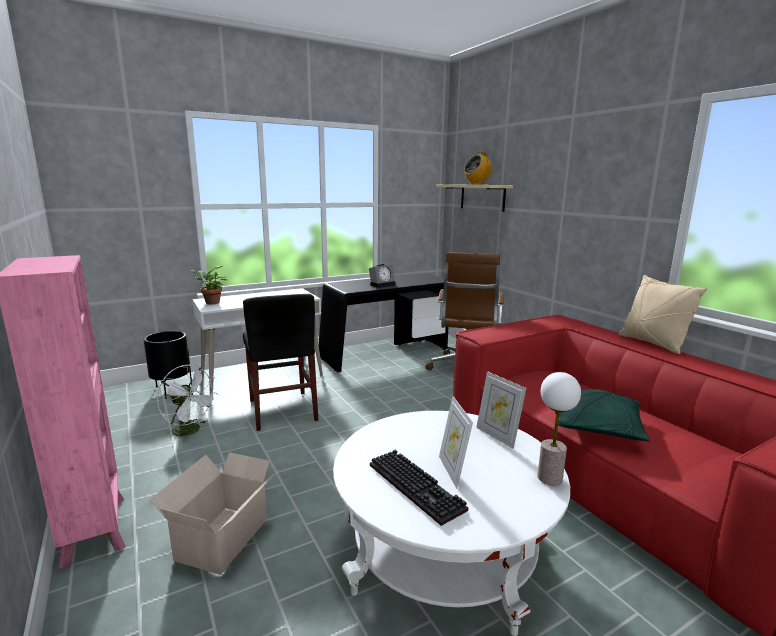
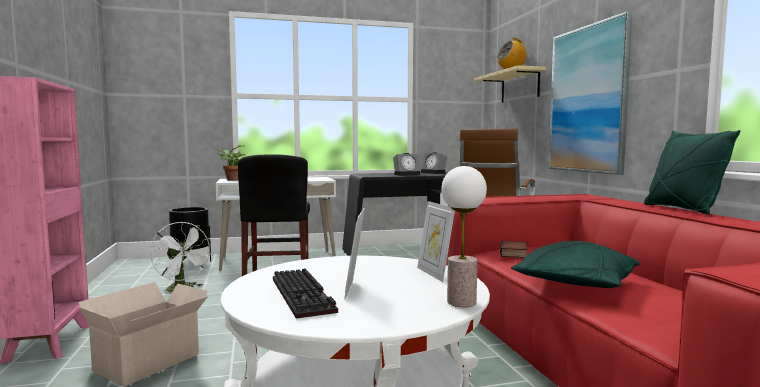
camera: 15 degrees right, 10 degrees down
beige pillow [619,275,707,354] -> green pillow [644,130,741,214]
none -> alarm clock [421,152,447,174]
none -> book [500,241,527,258]
none -> picture [548,11,632,175]

